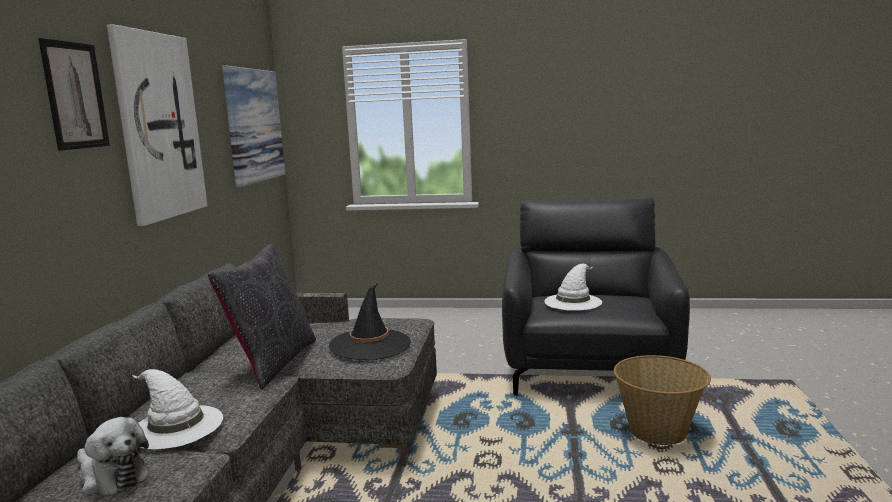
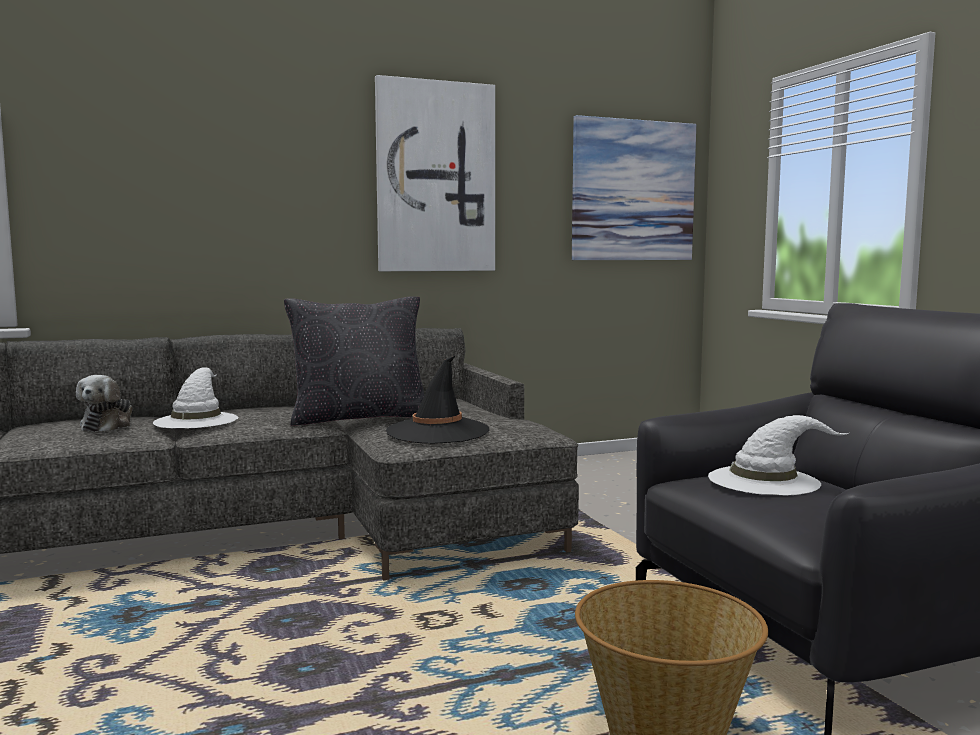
camera: 60 degrees right, 5 degrees down
picture [38,38,110,151] -> none

